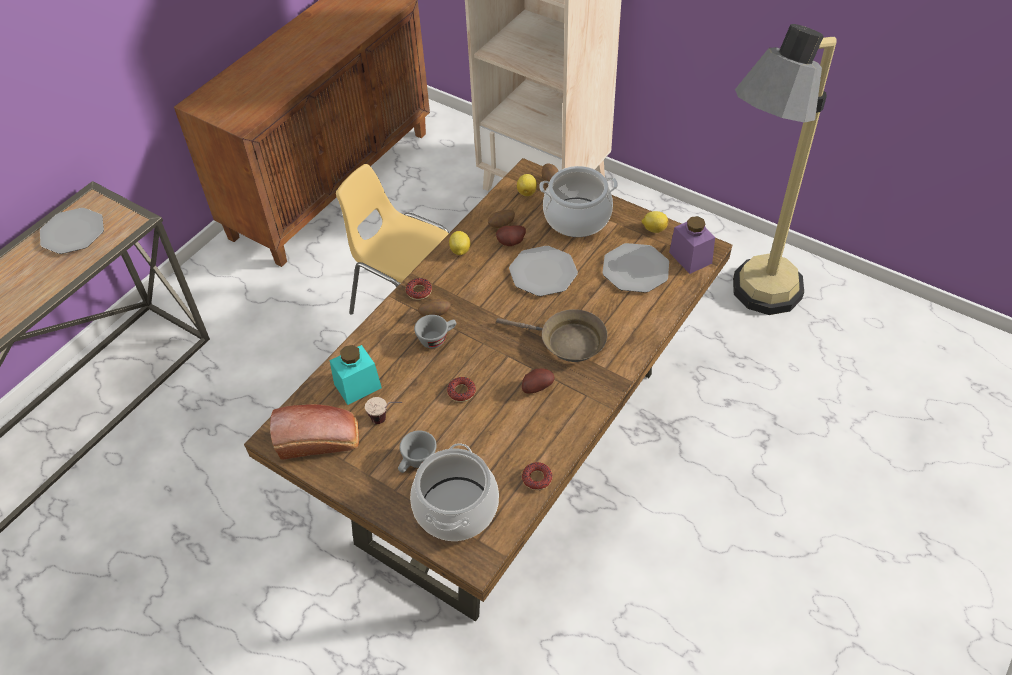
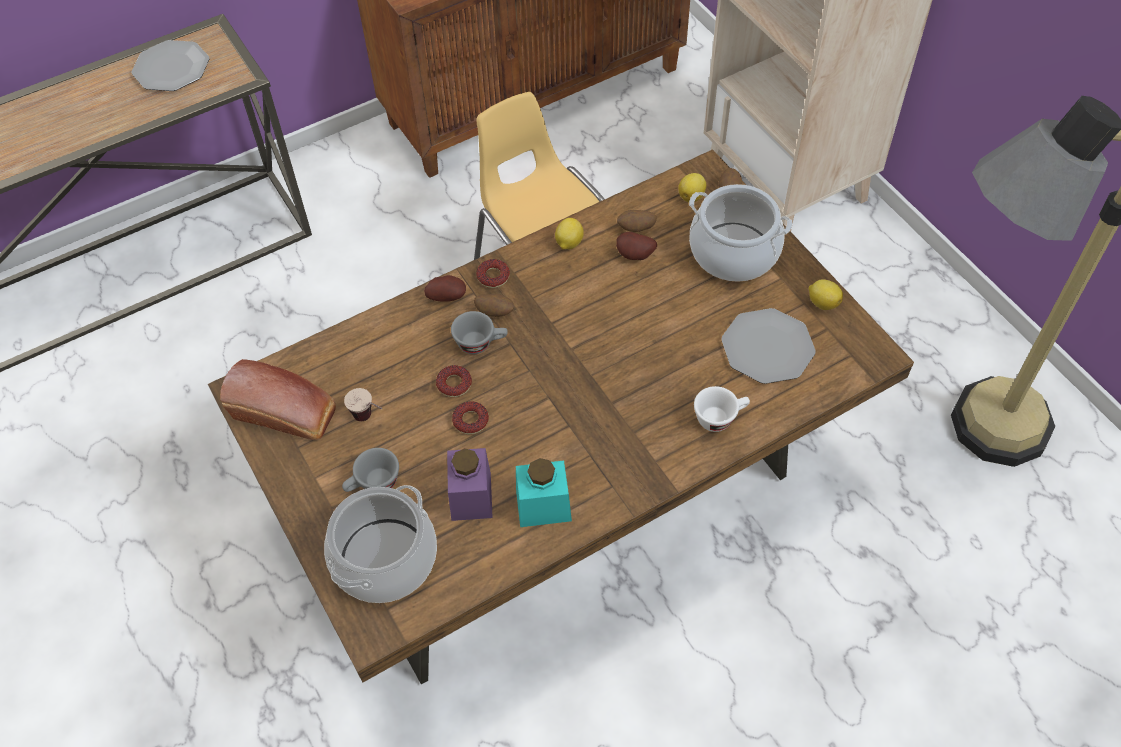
camera: 25 degrees right, 5 degrees up
turquoise jar [330,345,382,405] -> turquoise jar moved to [516,458,572,527]
brown frying pan [496,309,607,362] -> none
plate [509,246,578,296] -> none
potato [522,369,554,394] -> potato moved to [424,275,466,301]
donut [522,462,553,490] -> donut moved to [436,365,472,397]
purple jar [669,216,715,274] -> purple jar moved to [447,448,493,521]
none -> white cup [694,386,750,432]

